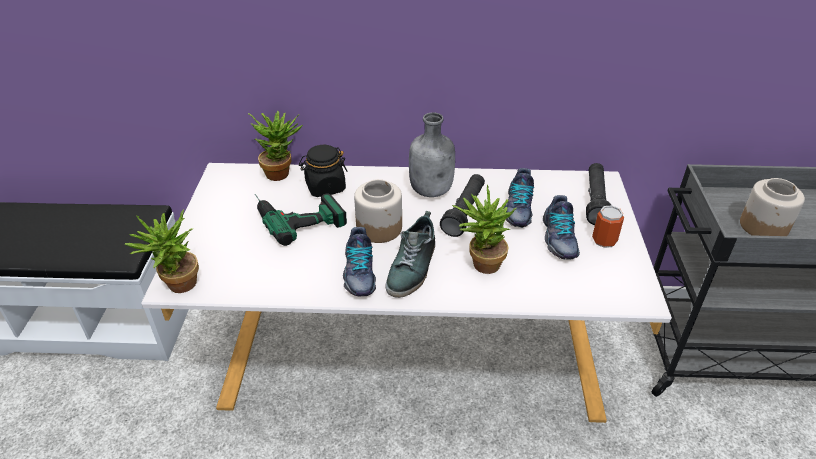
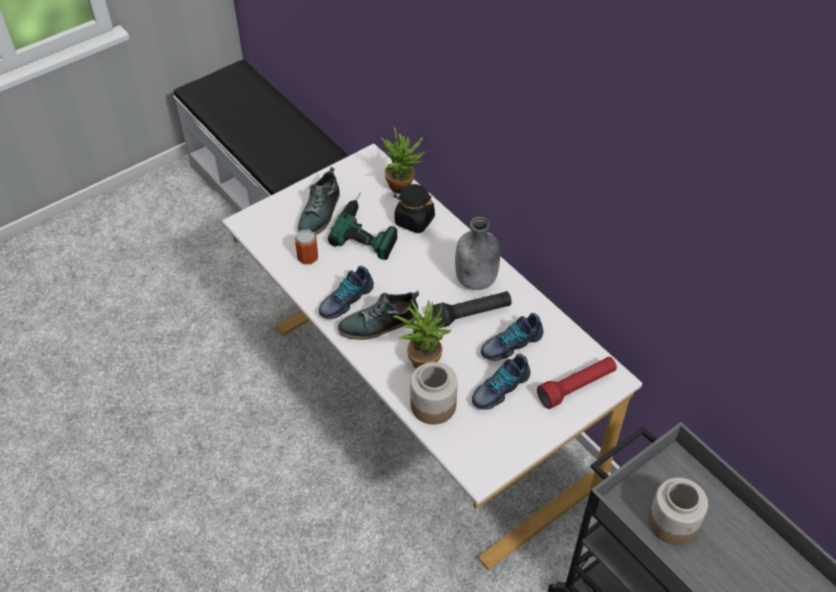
camera: 50 degrees right, 10 degrees up
potted plant [125,209,199,293] -> none
jar [354,179,402,243] -> jar moved to [410,362,458,424]
black flashlight [586,163,611,225] -> red flashlight [537,357,617,409]
can [592,205,624,248] -> can moved to [295,230,318,265]
none -> shoe [298,167,340,235]

